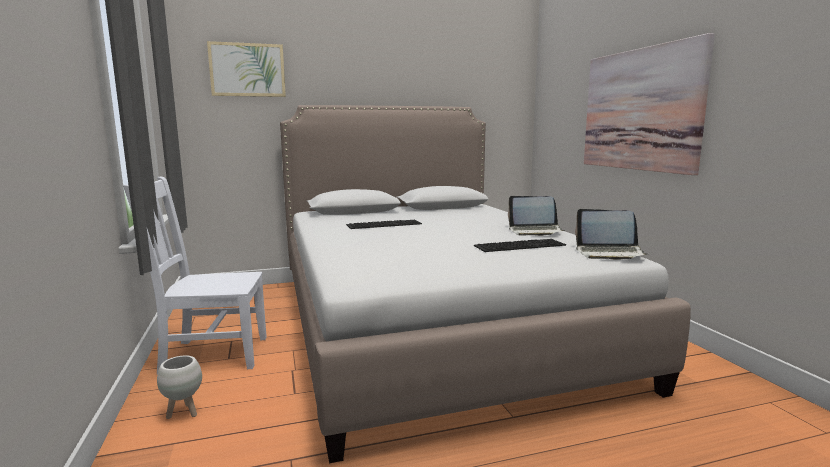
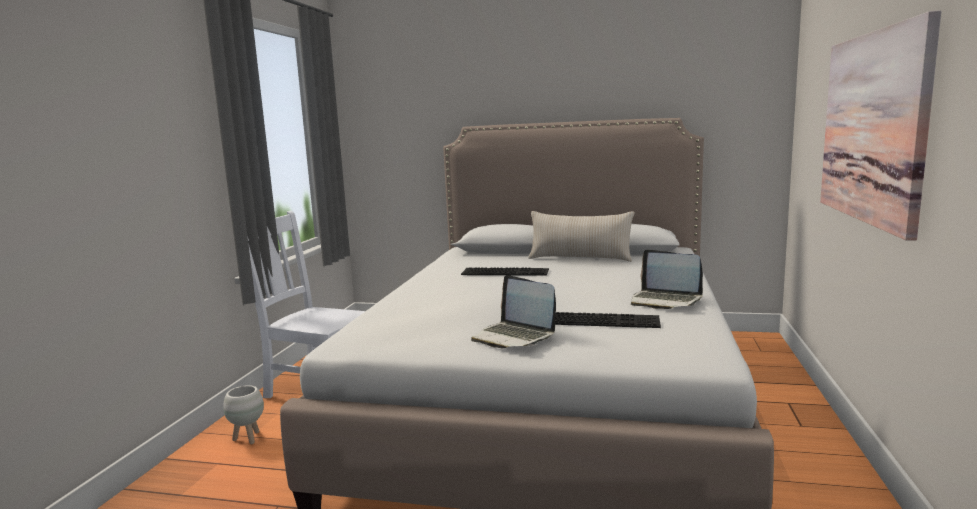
camera: 30 degrees right, 0 degrees up
picture [207,41,286,97] -> none
laptop [575,209,647,260] -> laptop moved to [471,275,556,348]
none -> beige pillow [529,211,634,262]

